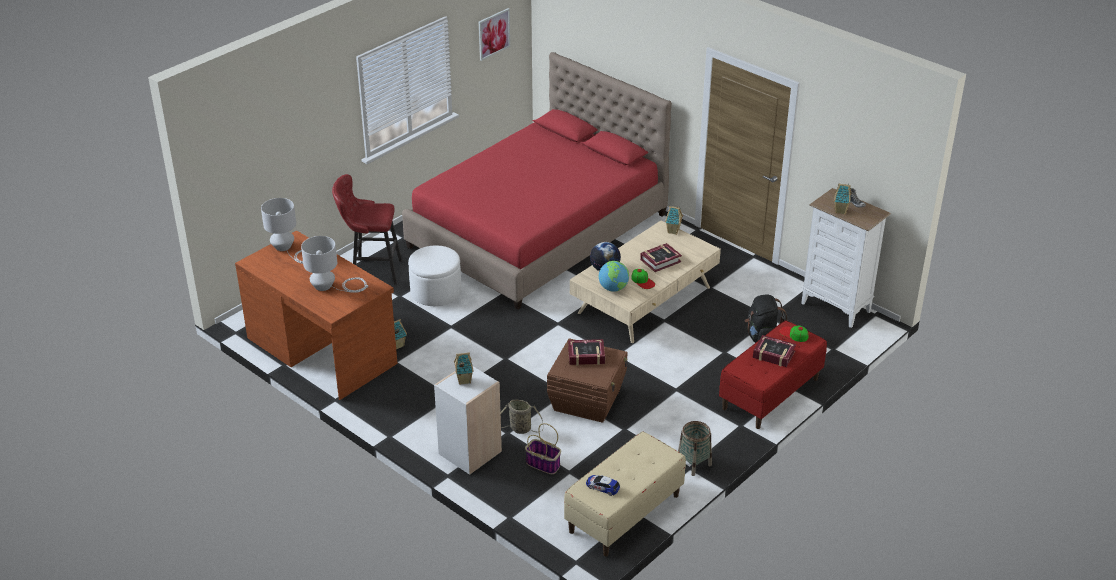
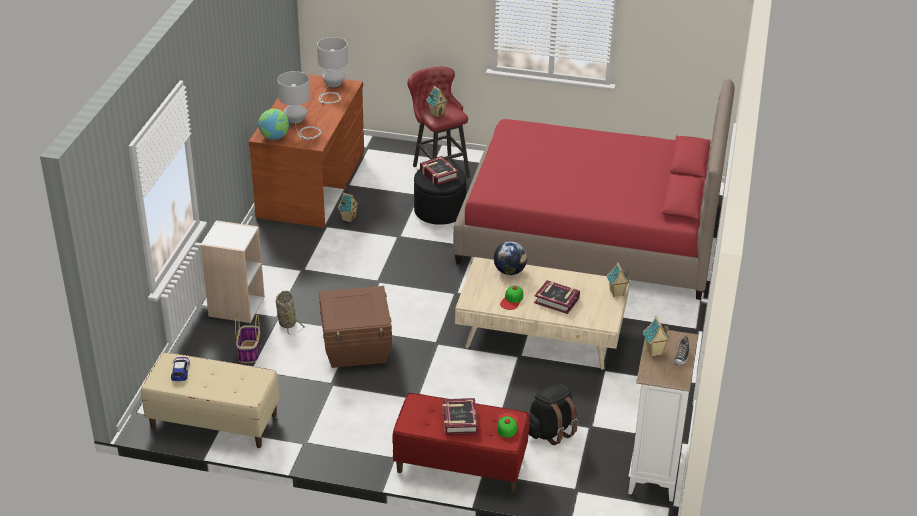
camera: 60 degrees right, 0 degrees up
white ottoman [408,246,462,306] -> black ottoman [414,165,466,225]
toy house [454,352,474,385] -> toy house moved to [427,86,448,117]
picture [478,8,510,61] -> none
book [568,339,605,365] -> book moved to [420,156,459,185]
globe [599,261,629,292] -> globe moved to [258,109,289,140]
basket [678,421,712,476] -> none

